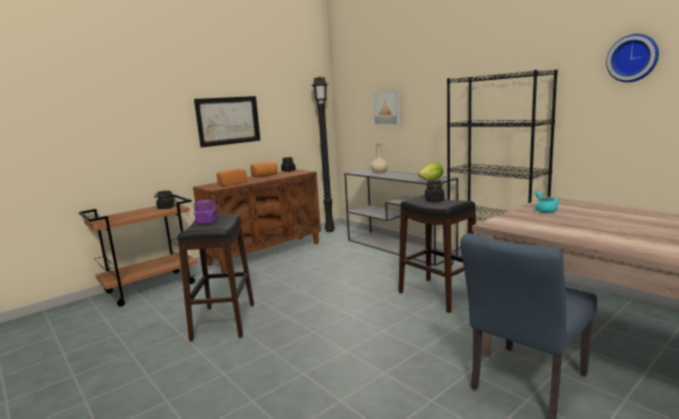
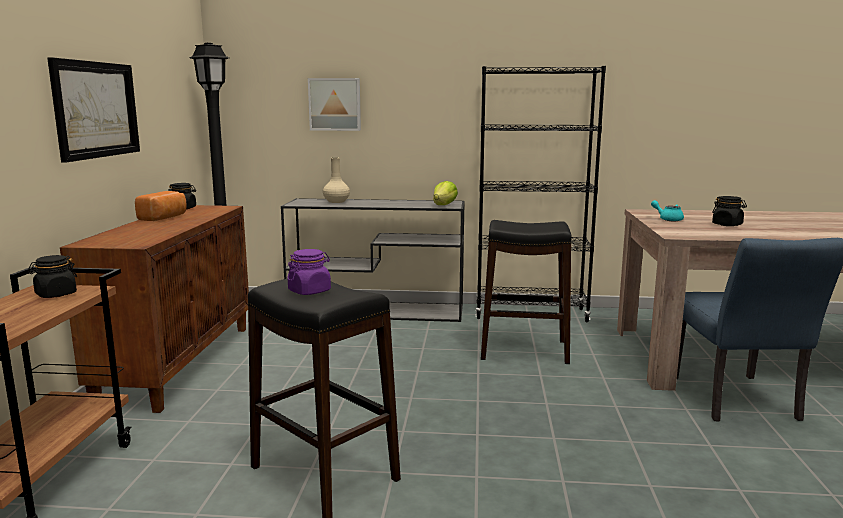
camera: 45 degrees left, 0 degrees up
bread [216,169,247,186] -> none
black jar [425,180,444,202] -> black jar moved to [712,196,747,226]
wall clock [606,34,659,82] -> none

